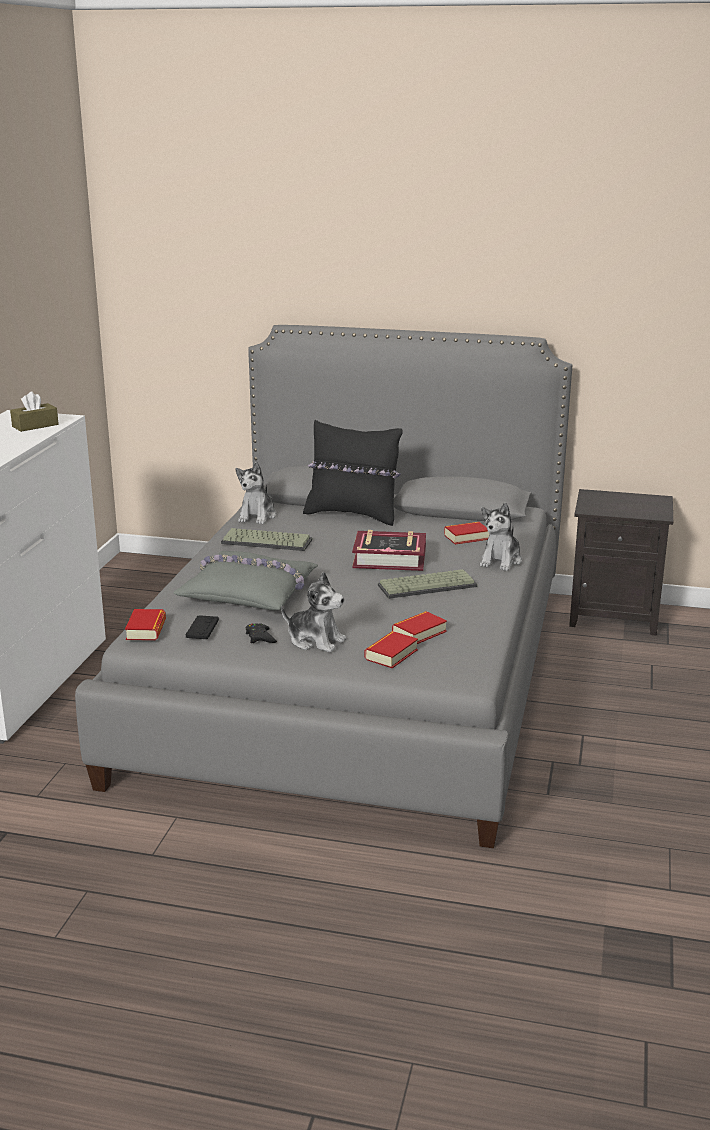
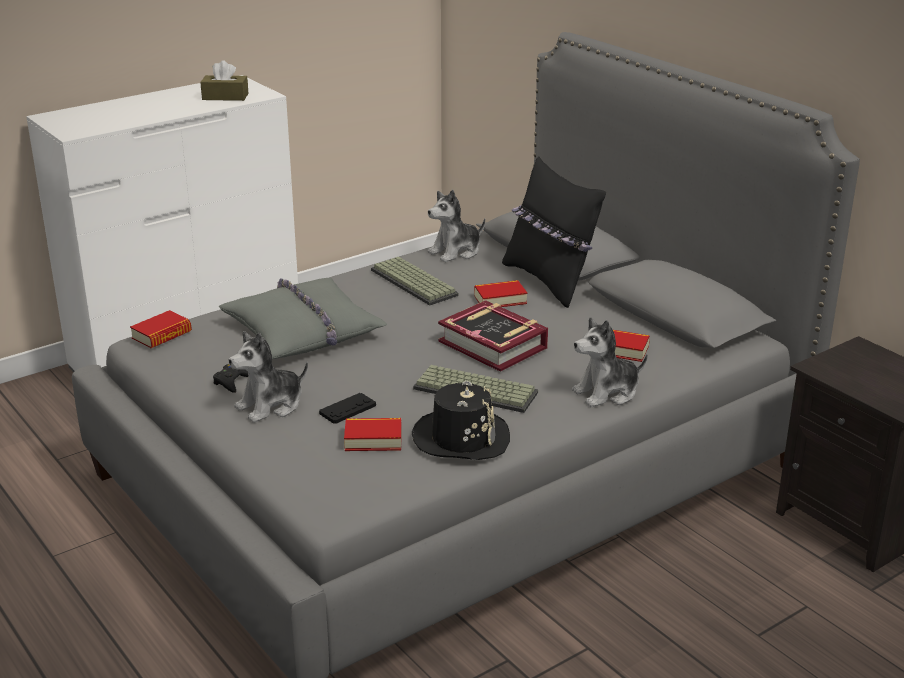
camera: 40 degrees right, 5 degrees up
black game controller [186,615,219,639] -> black game controller moved to [319,393,376,424]
plush toy [281,572,346,653] -> plush toy turned 75 degrees clockwise [229,331,308,423]
book [365,631,418,668] -> book moved to [474,280,527,307]
none -> black hat [412,381,510,460]

